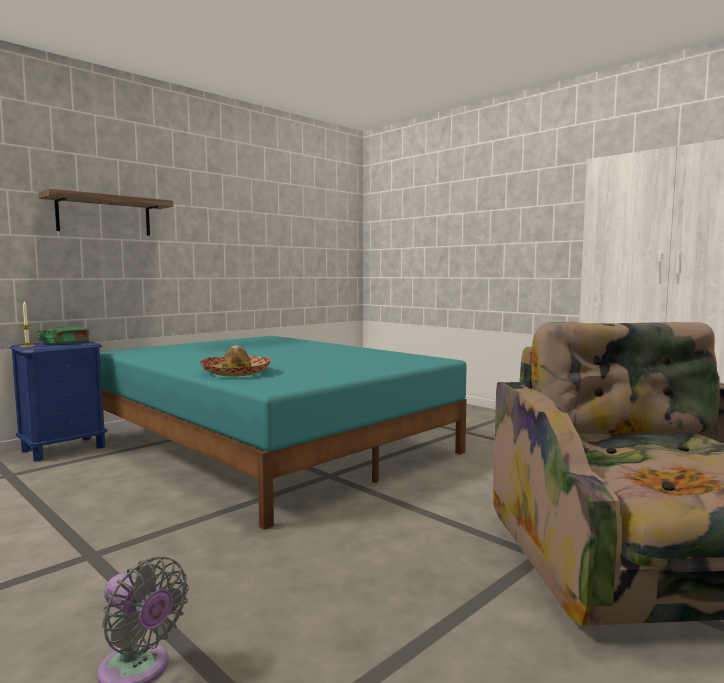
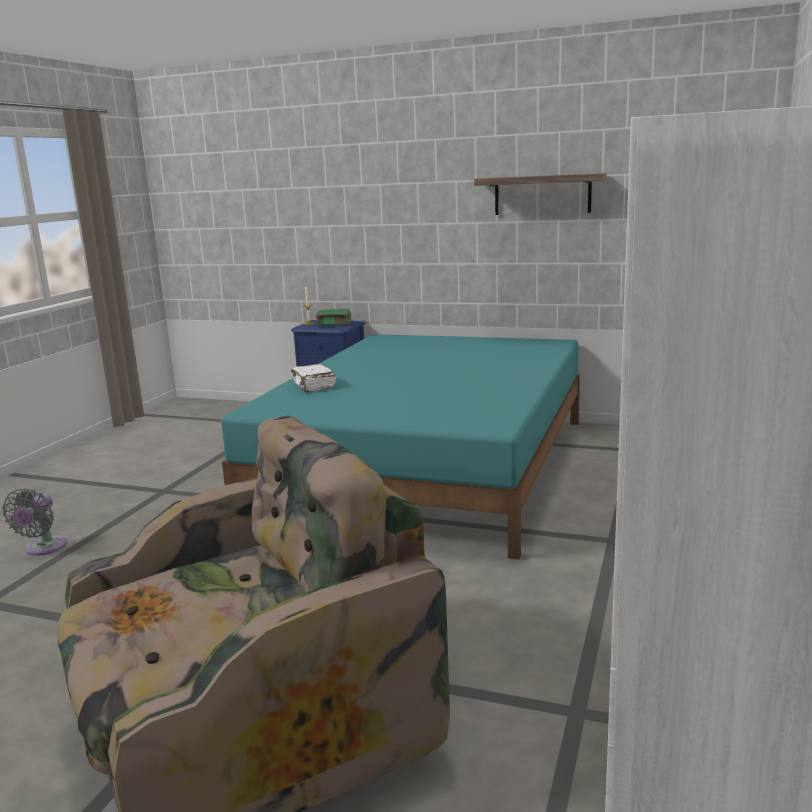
camera: 65 degrees right, 10 degrees up
shelf [39,188,173,236] -> shelf moved to [474,173,607,215]
hat [200,346,271,376] -> white book [291,364,336,392]

